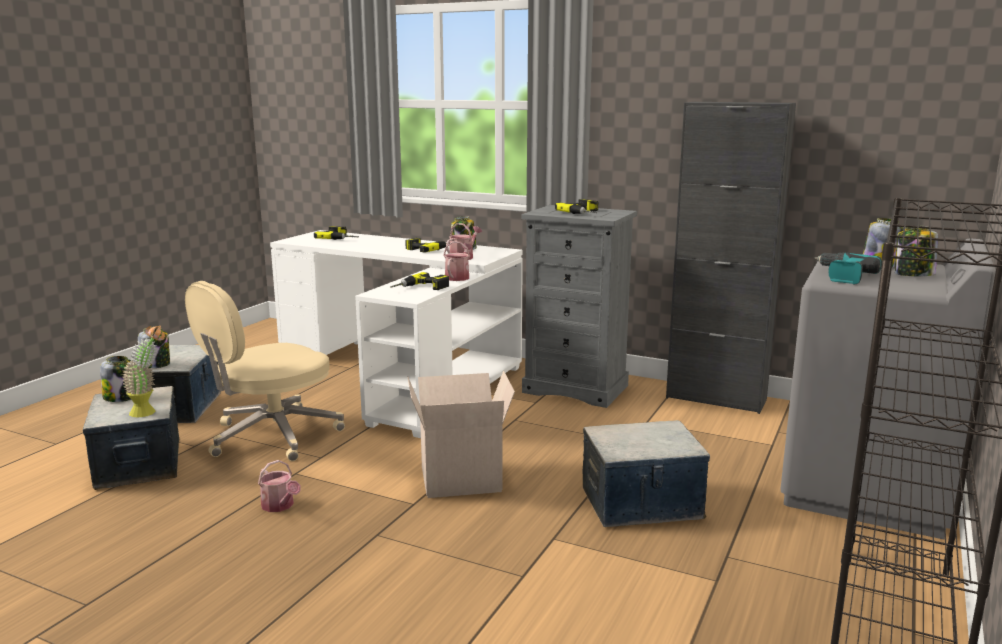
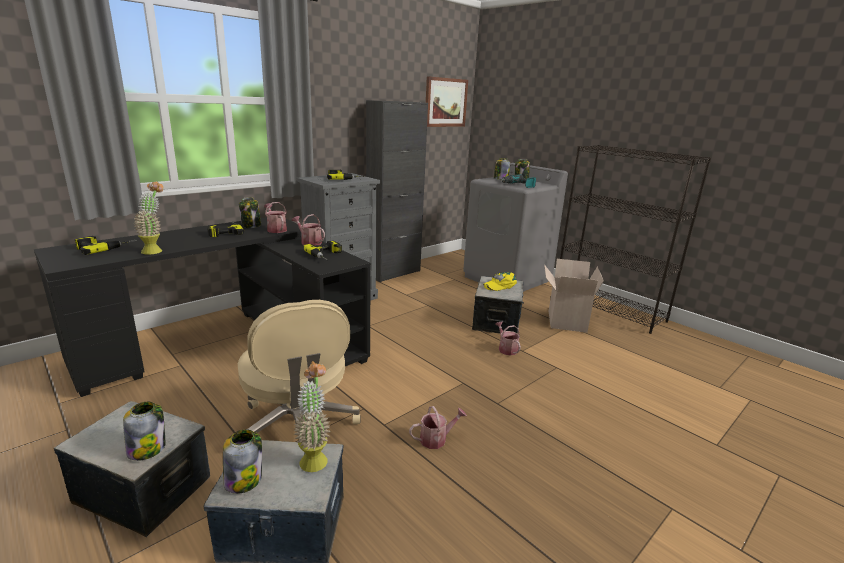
camera: 70 degrees left, 5 degrees up
white desk [270,230,523,438] -> black desk [34,217,371,397]
cardboard box [407,371,515,498] -> cardboard box moved to [544,259,604,333]
none -> potted plant [134,181,163,255]
none -> picture [426,77,468,127]
none -> yellow cap [483,272,517,291]
none -> watering can [495,322,521,356]

